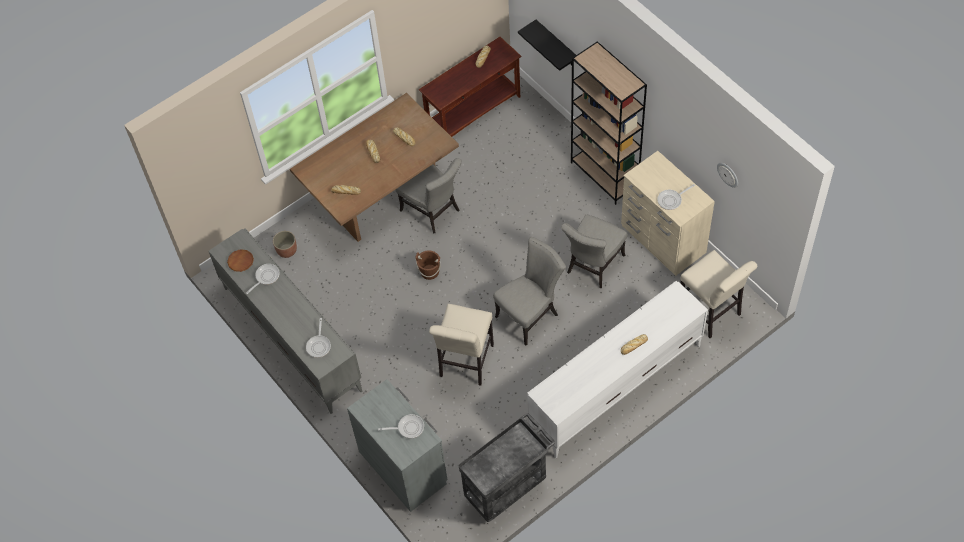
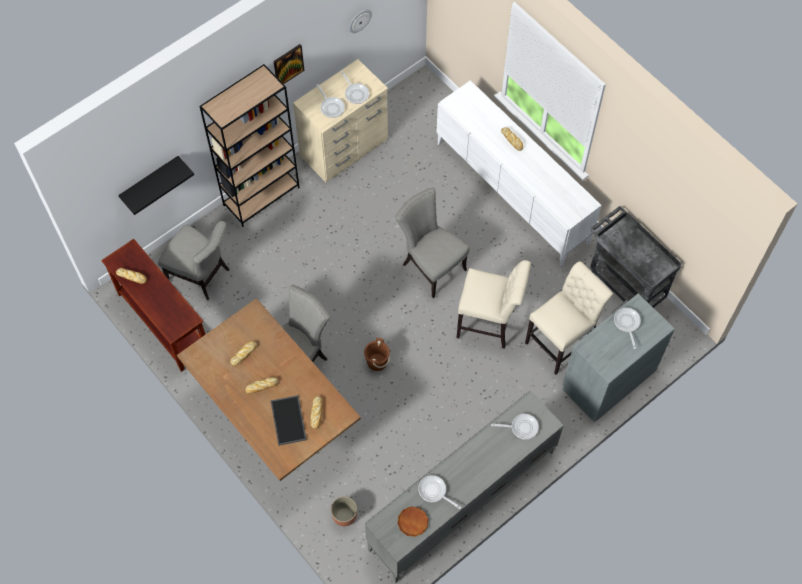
camera: 95 degrees left, 5 degrees up
grey chair [561,215,628,288] -> grey chair moved to [158,221,229,300]
beige stool [680,250,757,338] -> beige stool moved to [525,261,613,375]
none -> tray [271,395,307,446]
none -> picture [274,44,304,84]
none -> frying pan [316,84,345,118]

